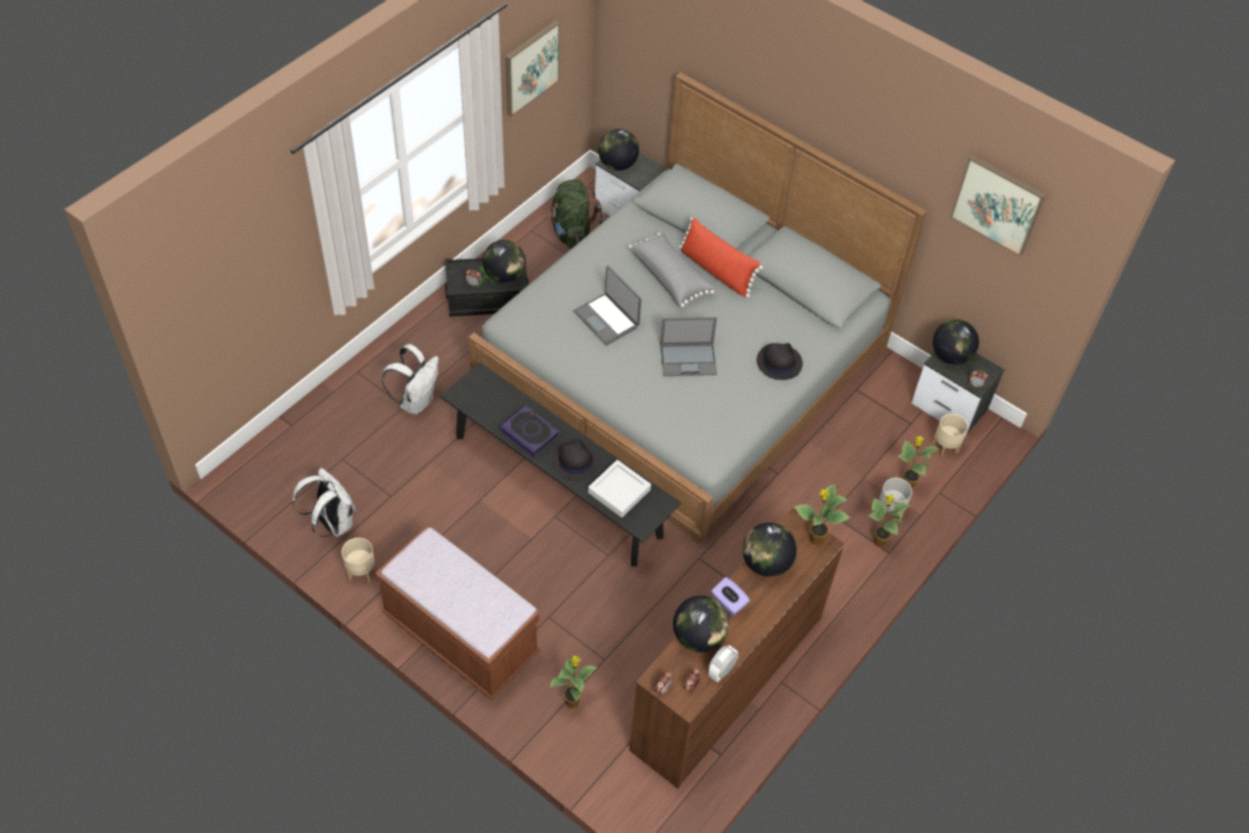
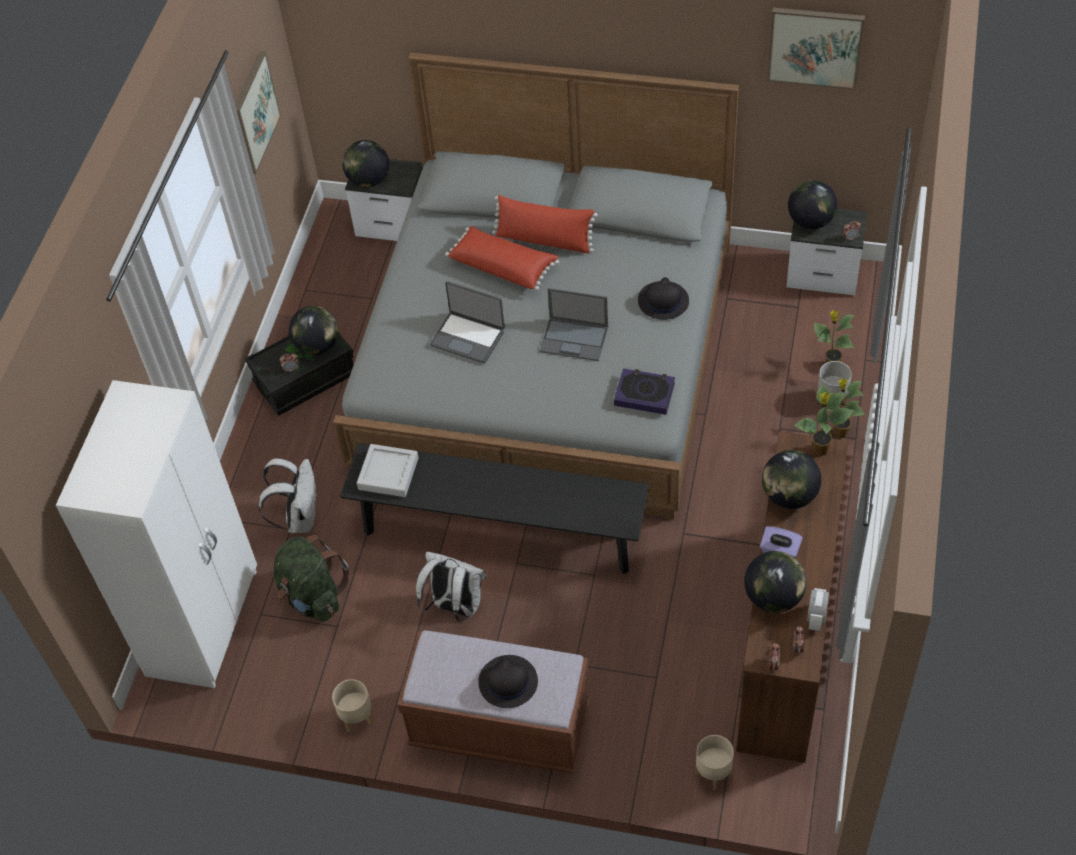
camera: 20 degrees left, 0 degrees up
white backpack [292,468,356,537] -> white backpack moved to [416,552,487,621]
book [500,405,560,457] -> book moved to [614,368,675,415]
green backpack [547,179,604,249] -> green backpack moved to [274,535,349,622]
potted plant [550,656,598,708] -> none
black hat [552,440,600,480] -> black hat moved to [478,655,538,708]
grey tray [588,460,651,518] -> grey tray moved to [357,444,419,497]
grey pillow [629,233,716,307] -> red pillow [445,226,559,290]
laptop [660,317,717,376] -> laptop turned 45 degrees clockwise [540,288,608,361]
beige planter [932,414,968,458] -> beige planter moved to [695,735,734,790]
none -> white wardrobe [56,380,257,688]

